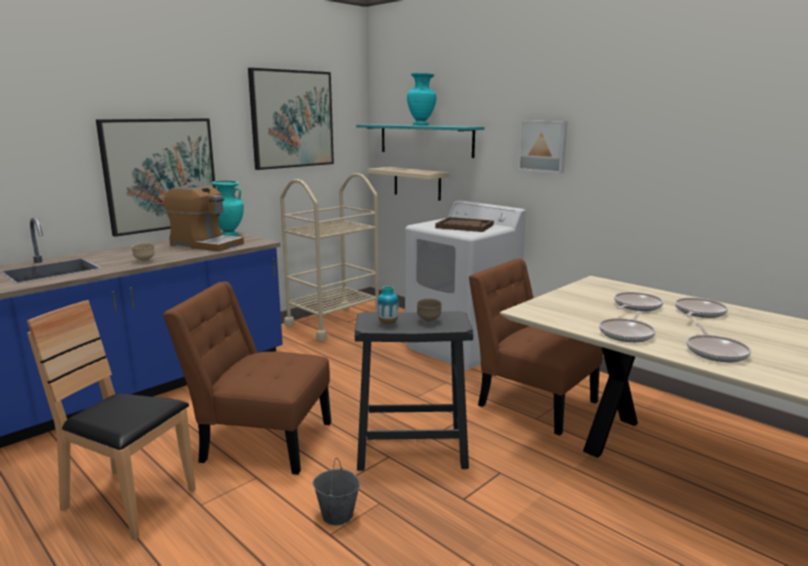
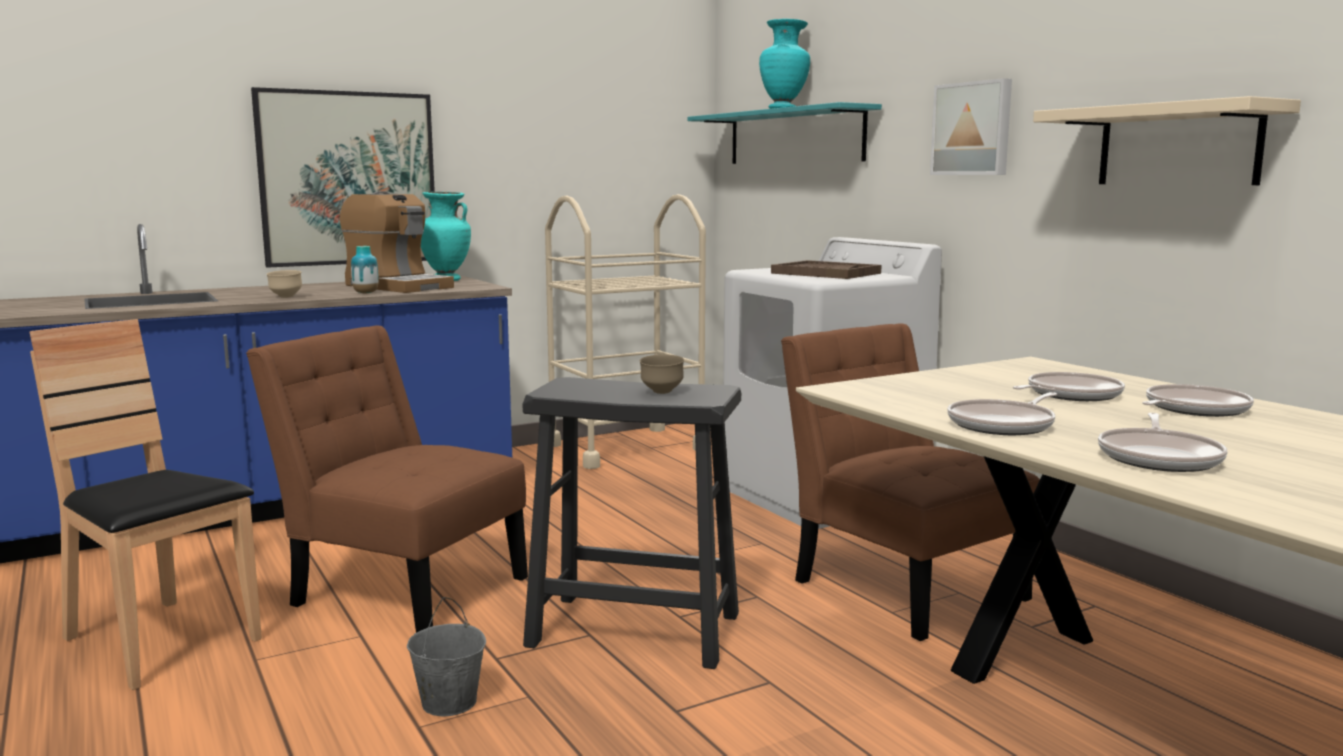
camera: 15 degrees right, 5 degrees down
picture [248,68,334,170] -> none
beige shelf [368,167,449,201] -> beige shelf moved to [1033,96,1301,185]
vase [378,286,399,324] -> vase moved to [351,246,379,293]

